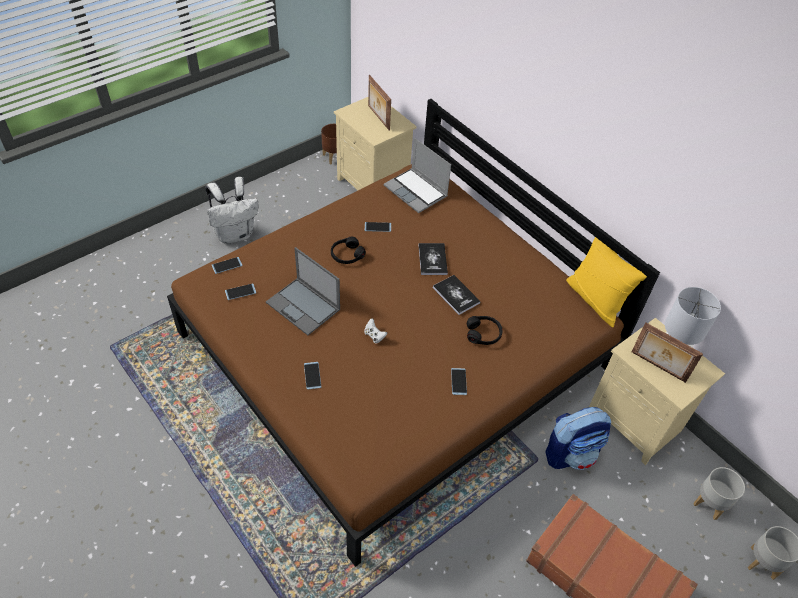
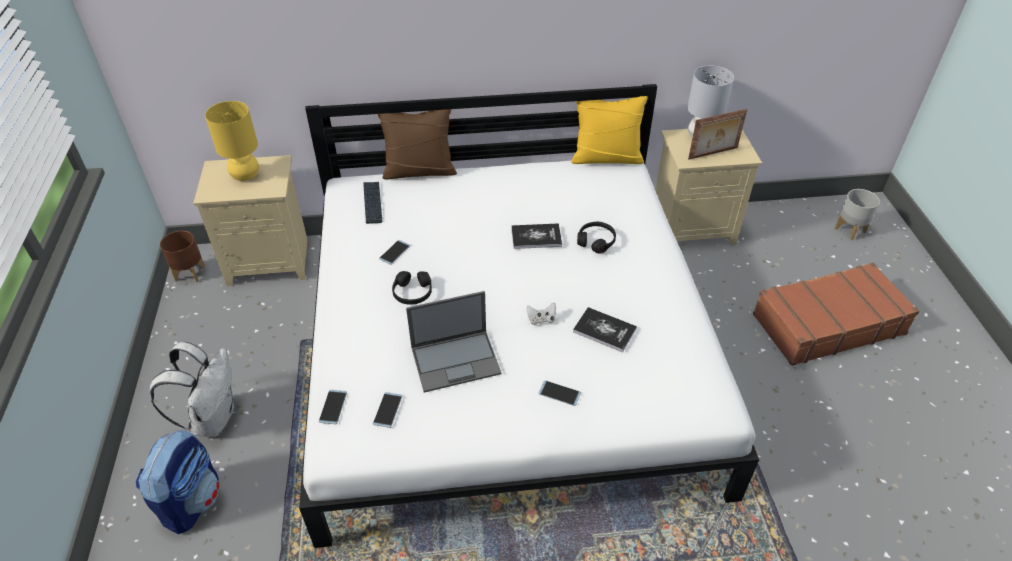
camera: 55 degrees left, 5 degrees down
brown bed [167,99,660,567] -> white bed [299,84,759,548]
picture frame [368,75,391,131] -> yellow table lamp [205,101,259,181]
laptop [384,138,451,213] -> keyboard [363,182,382,224]
book [418,243,448,275] -> book moved to [573,307,637,352]
phone [451,368,467,395] -> none
backpack [545,407,611,470] -> backpack moved to [136,430,220,534]
grey planter [693,467,745,520] -> none
none -> brown pillow [378,109,457,179]

